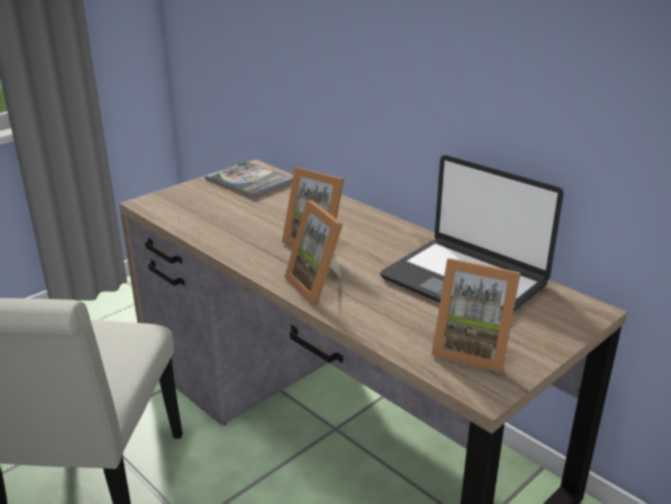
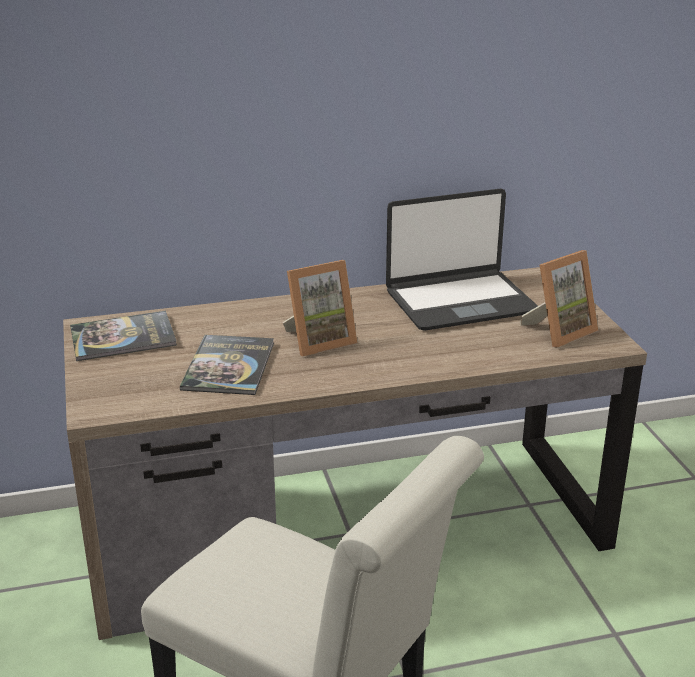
camera: 60 degrees left, 0 degrees up
picture frame [284,200,343,305] -> none
none -> book [180,335,274,395]

